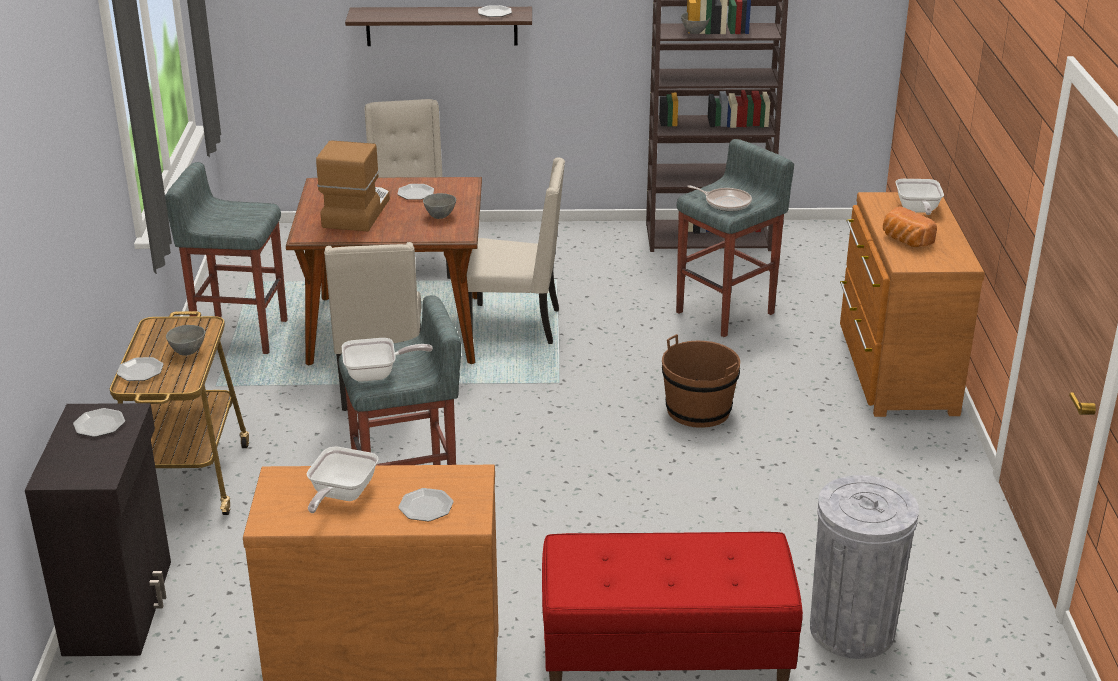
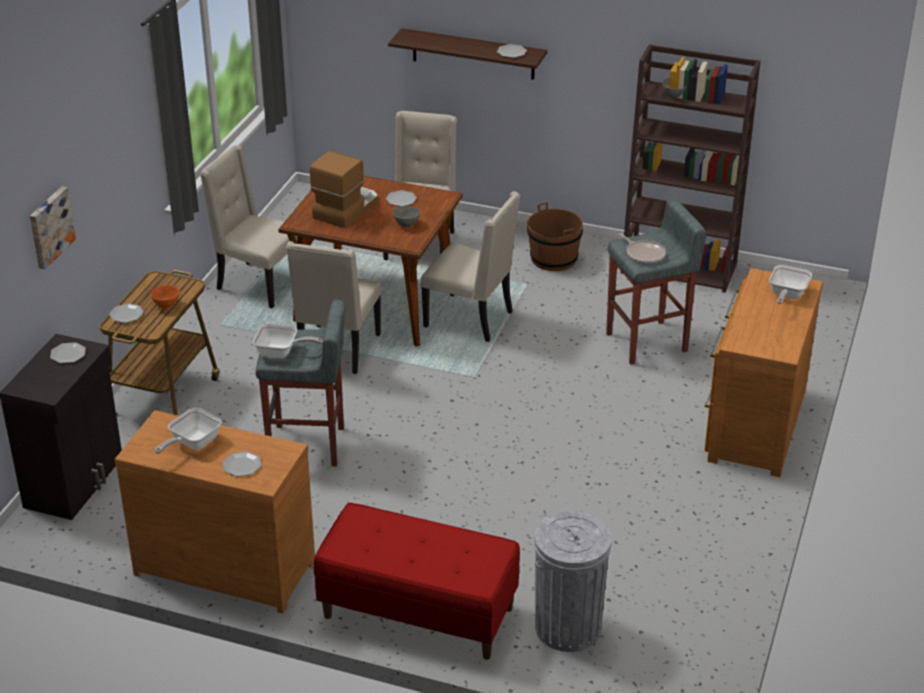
camera: 20 degrees right, 5 degrees up
grey stool [165,162,287,354] -> beige chair [200,145,297,308]
grey bowl [166,325,205,356] -> orange bowl [150,285,180,308]
brown bucket [662,334,740,428] -> brown bucket moved to [527,202,583,271]
bread [883,206,937,247] -> none
none -> picture [30,186,76,269]

